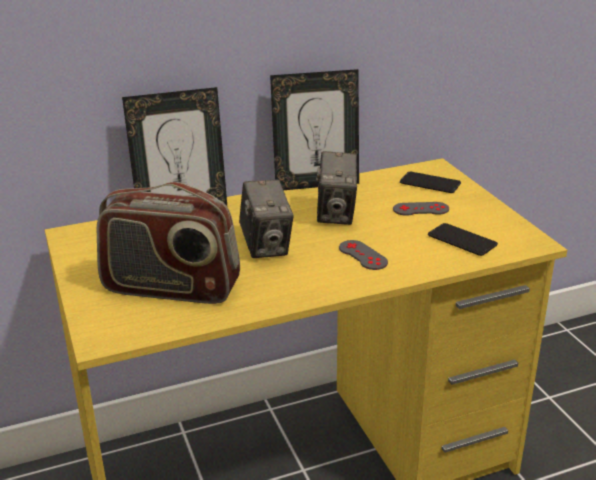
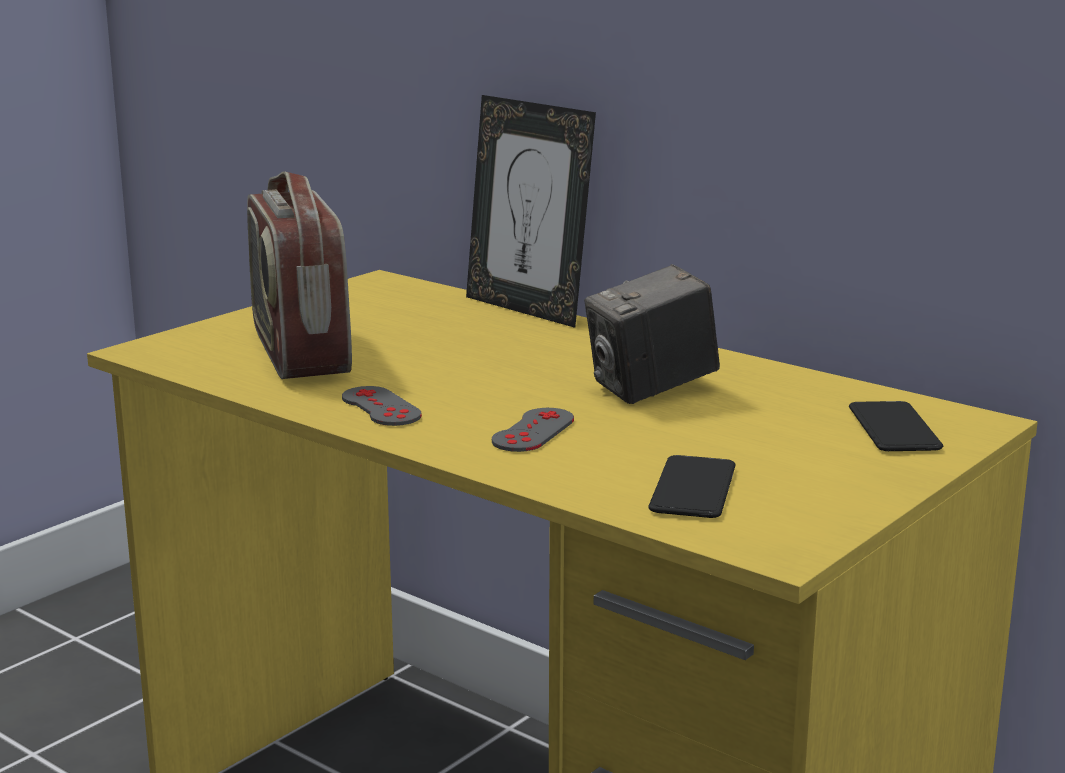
camera: 60 degrees right, 10 degrees down
camera [239,180,294,258] -> none
picture frame [270,69,359,190] -> none
grey game controller [393,202,449,216] -> grey game controller moved to [342,386,422,426]

